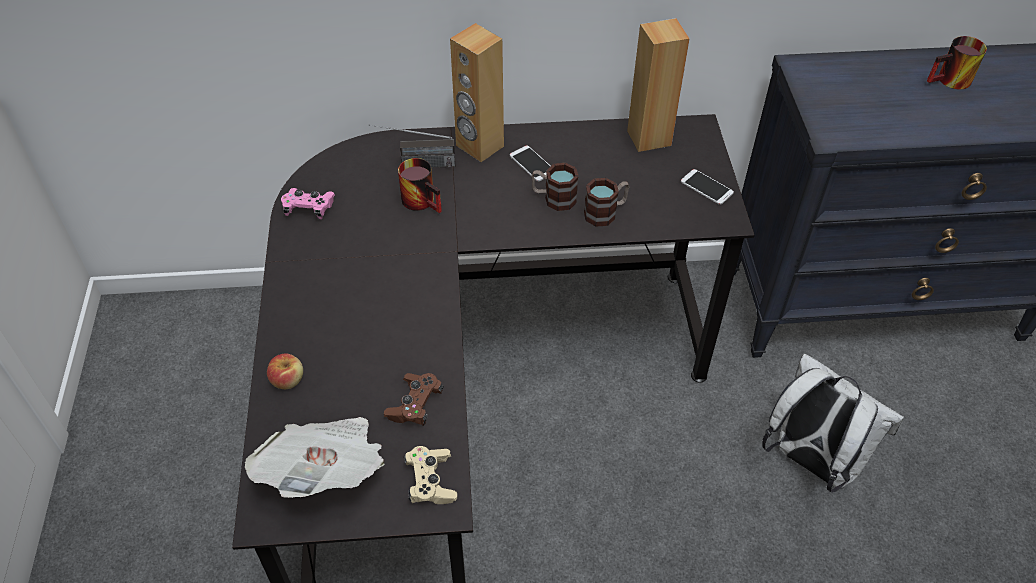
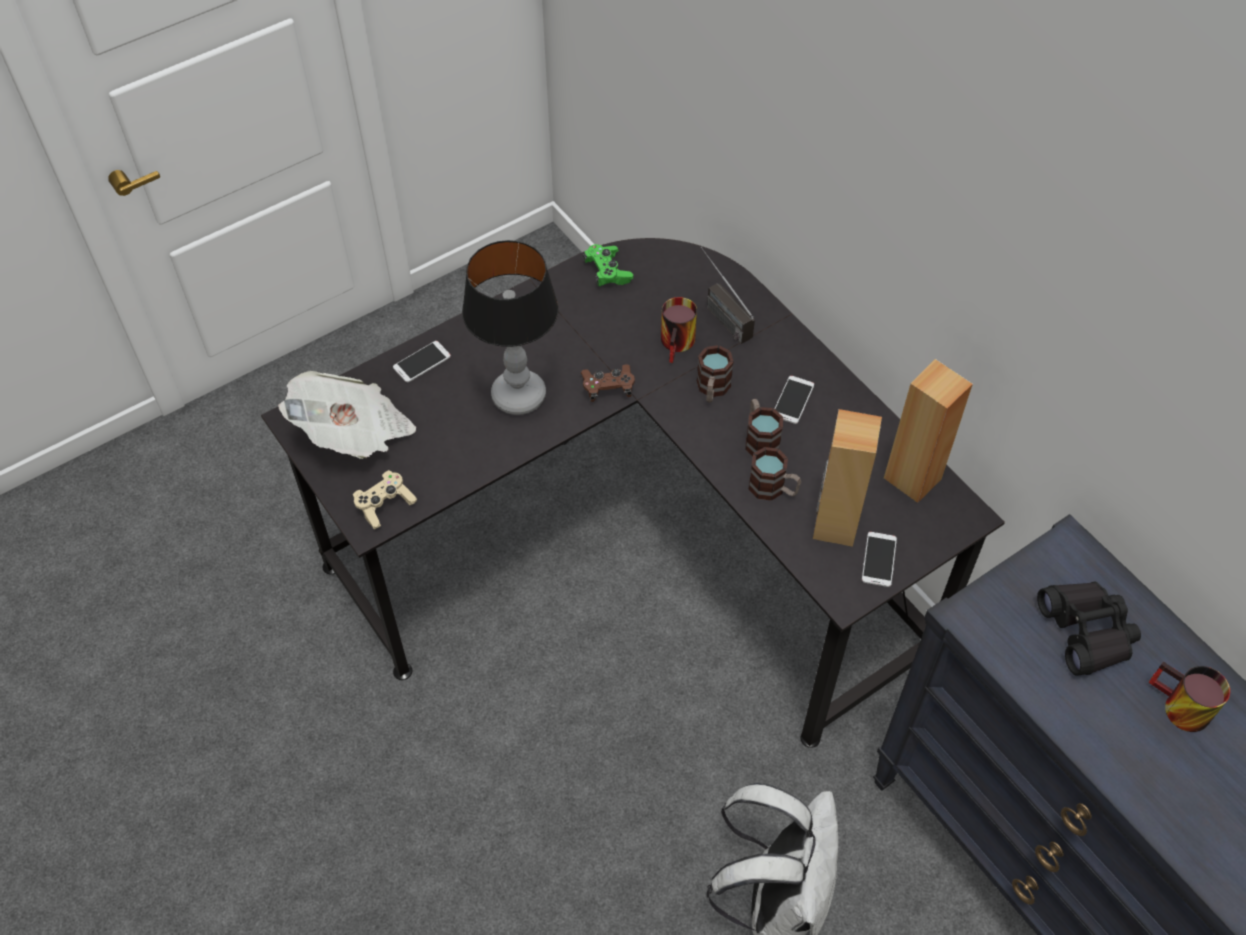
camera: 60 degrees right, 5 degrees up
apple [267,353,303,389] -> phone [393,341,451,383]
pink game controller [281,188,335,219] -> green game controller [583,244,634,287]
brown game controller [384,373,444,426] -> brown game controller moved to [581,364,635,402]
brown speaker [450,23,504,162] -> brown speaker moved to [813,409,882,547]
none -> table lamp [462,240,559,415]
none -> mug [697,345,734,402]
none -> black binoculars [1037,581,1141,676]

